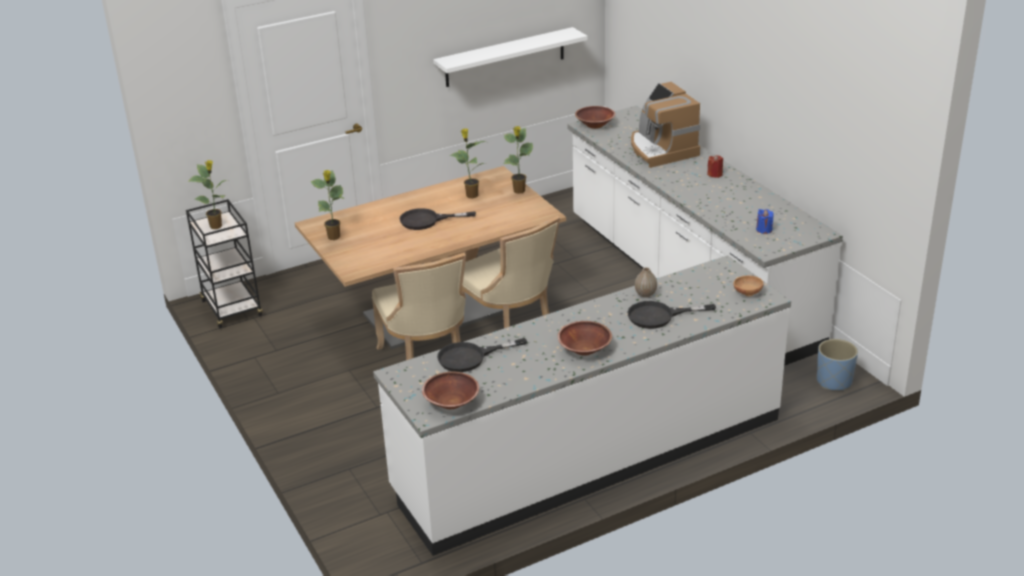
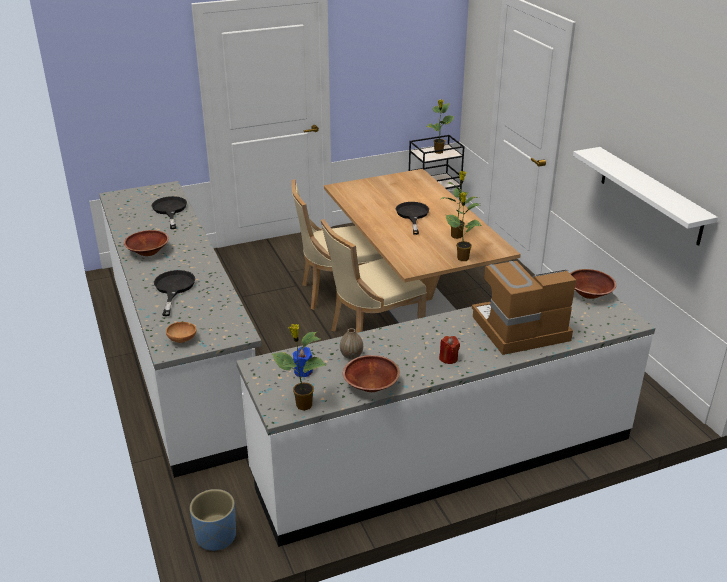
camera: 95 degrees right, 0 degrees up
potted plant [311,170,344,240] -> potted plant moved to [272,324,326,411]
brown bowl [422,372,479,409] -> brown bowl moved to [343,355,400,392]
vase [635,267,657,298] -> vase moved to [340,328,363,360]

